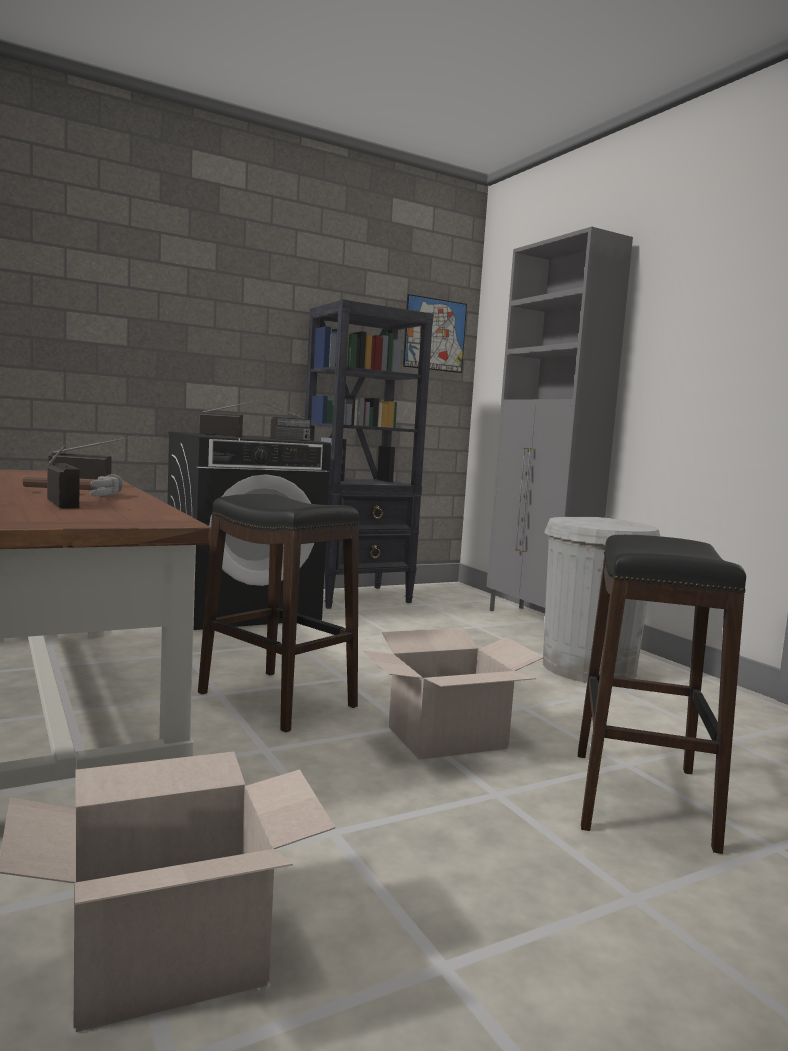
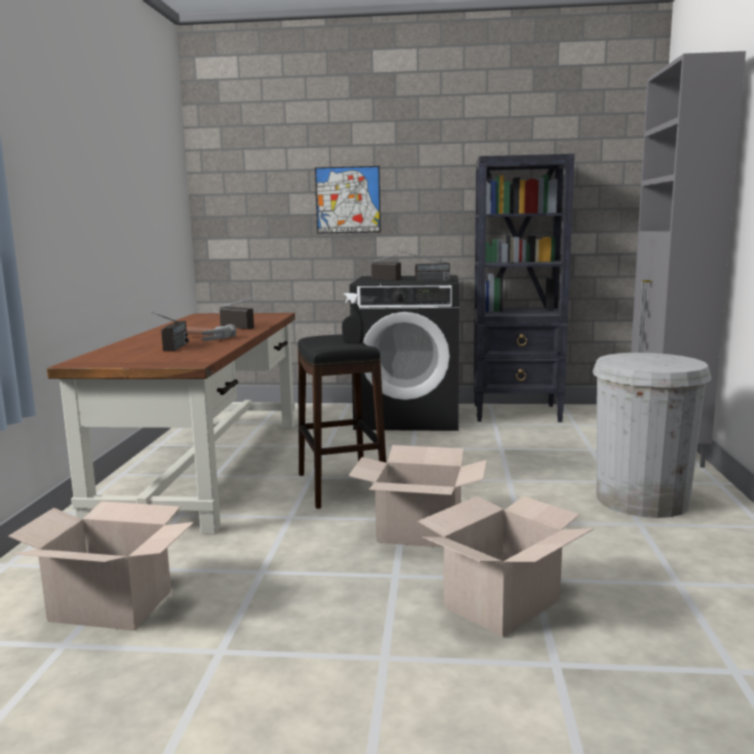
camera: 35 degrees right, 5 degrees up
picture [403,294,467,373] -> picture moved to [315,166,381,233]
black stool [578,535,746,854] -> cardboard box [418,496,594,637]
none -> black spray bottle [342,293,364,343]

